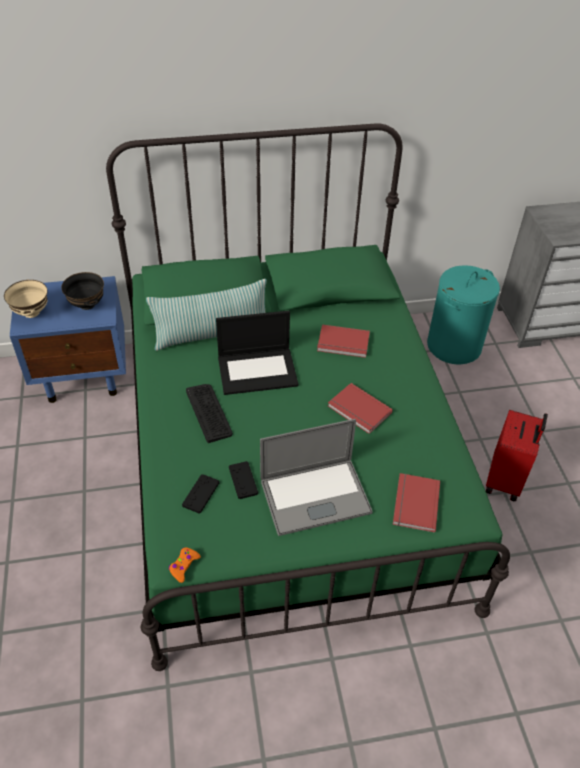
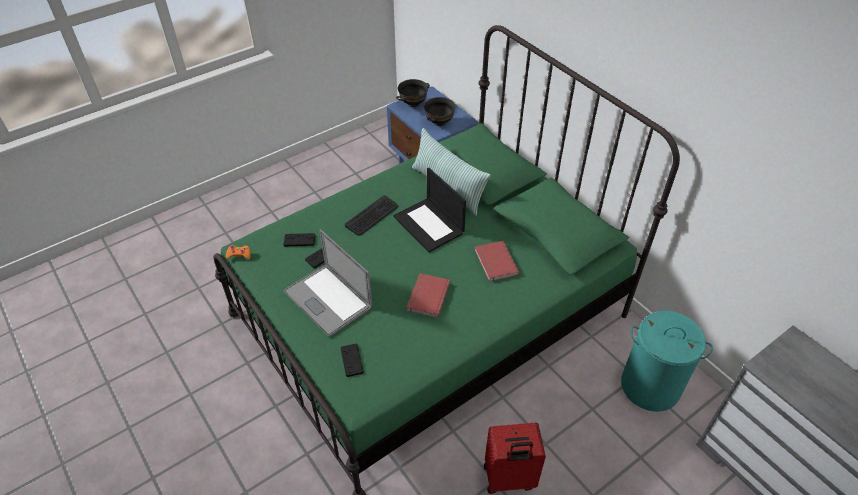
camera: 65 degrees right, 0 degrees up
beige bowl [4,280,47,318] -> black bowl [396,79,430,107]
red book [393,473,440,533] -> black game controller [340,343,364,377]

